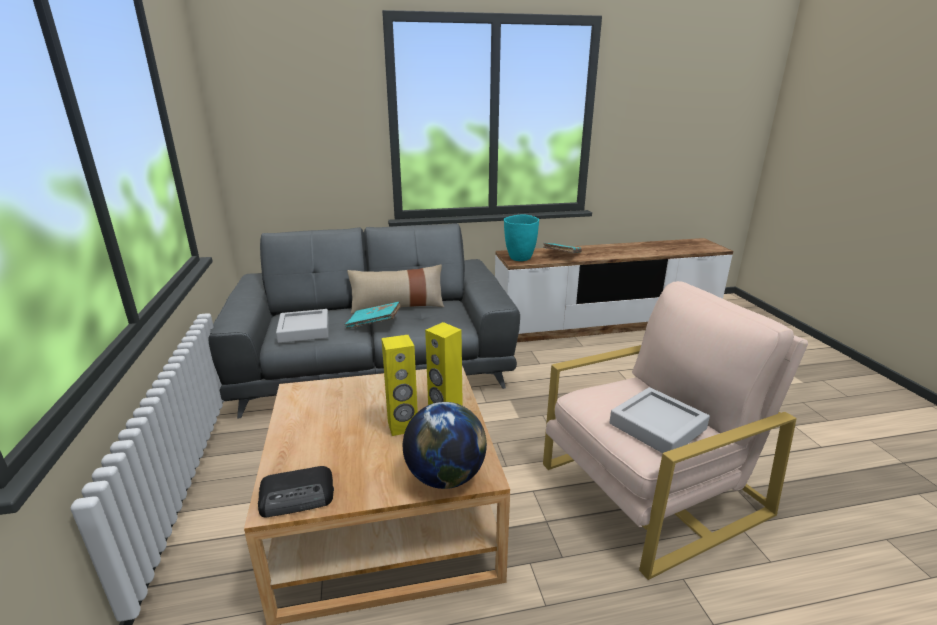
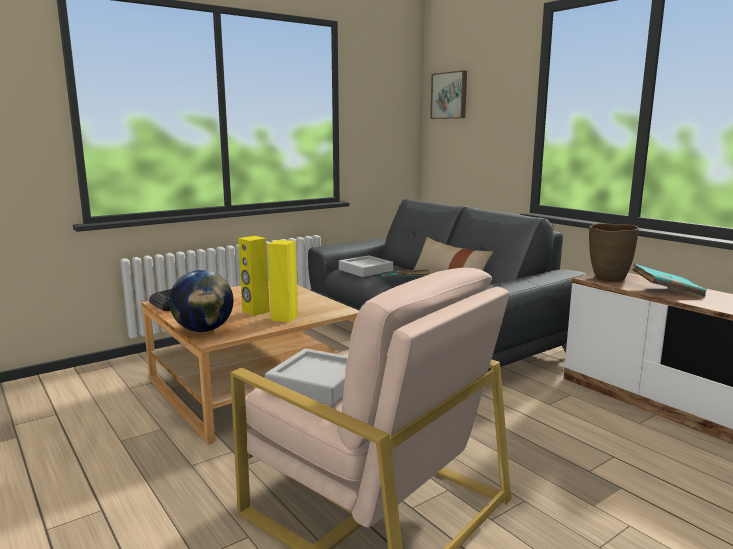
camera: 65 degrees right, 10 degrees down
turquoise vase [504,214,539,261] -> brown vase [589,223,639,281]
none -> picture [430,70,467,119]

